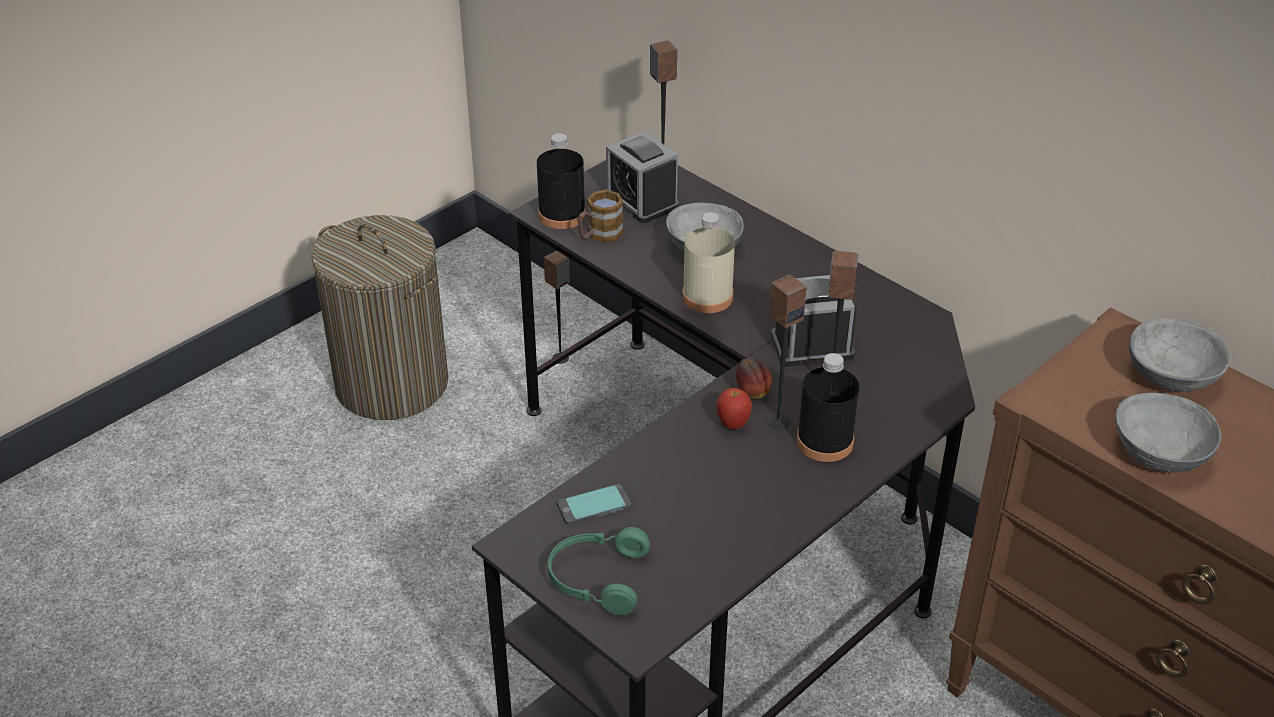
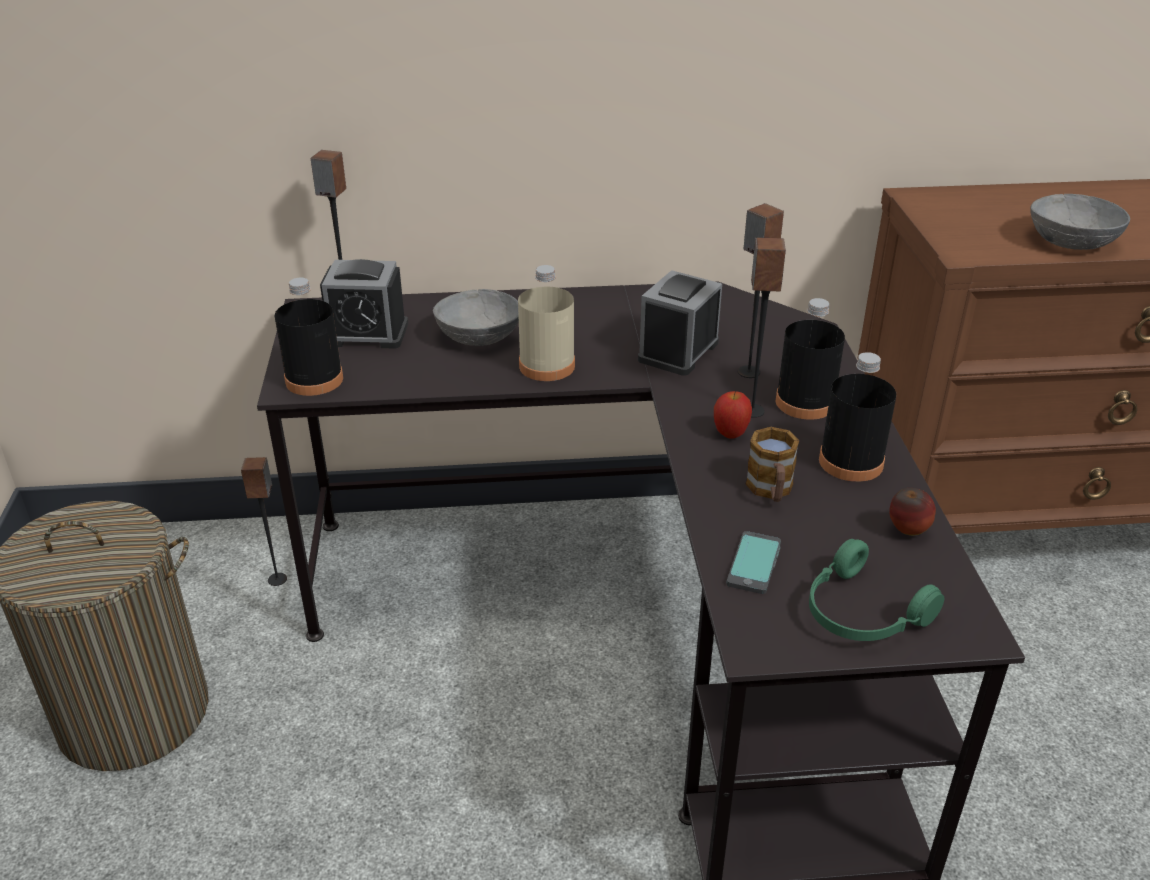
camera: 50 degrees left, 5 degrees down
mug [578,190,623,243] -> mug moved to [745,427,800,502]
apple [736,358,772,399] -> apple moved to [889,488,936,535]
grey bowl [1129,318,1230,392] -> none
none -> black bottle [819,352,896,482]

